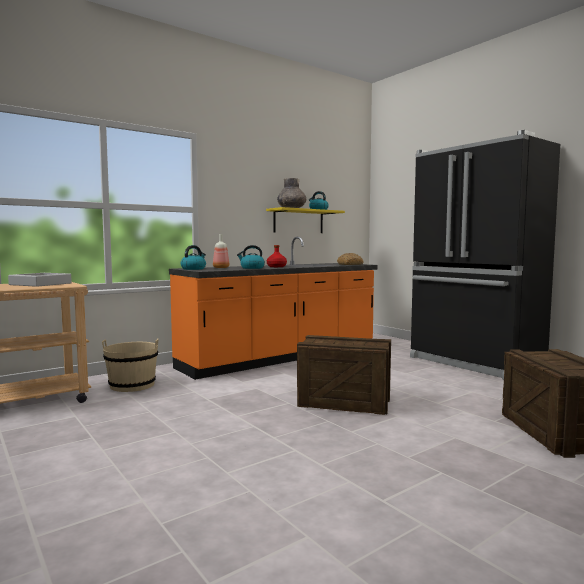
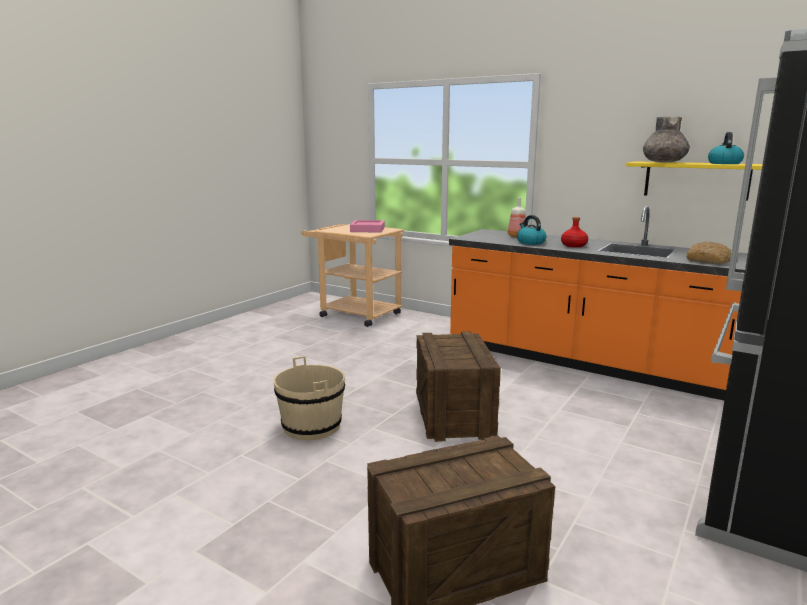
camera: 70 degrees right, 10 degrees up
grey tray [8,273,72,287] -> pink tray [350,220,385,233]
beige bucket [102,338,159,392] -> beige bucket moved to [273,356,345,440]
kettle [181,245,206,270] -> none

